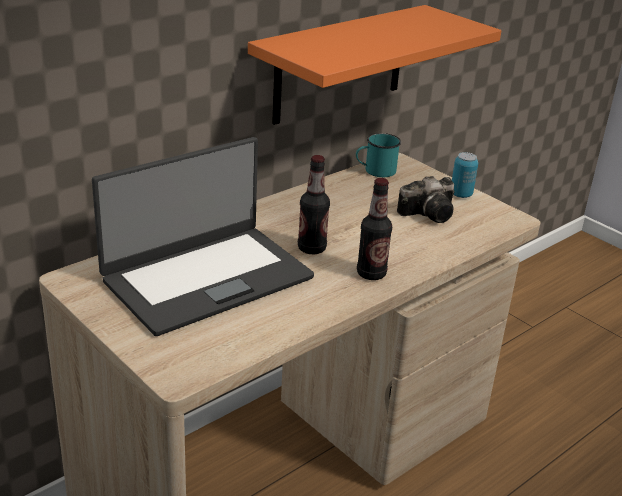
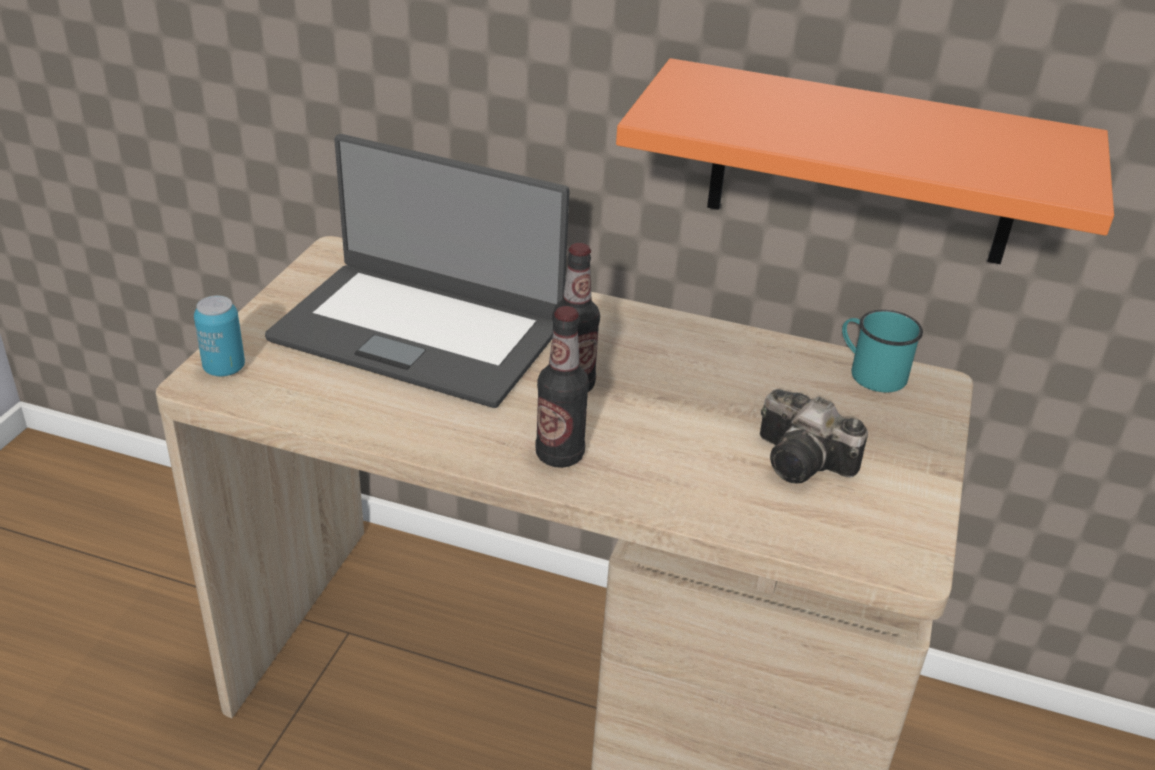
camera: 60 degrees right, 5 degrees up
can [452,152,478,198] -> can moved to [194,296,245,376]

